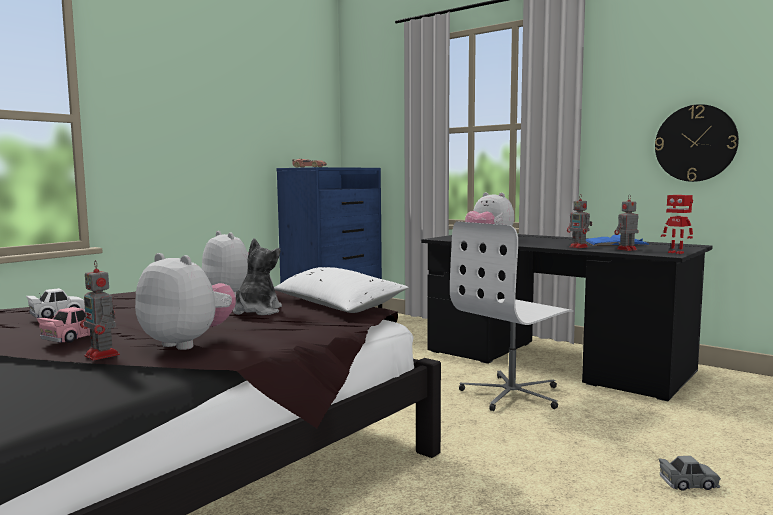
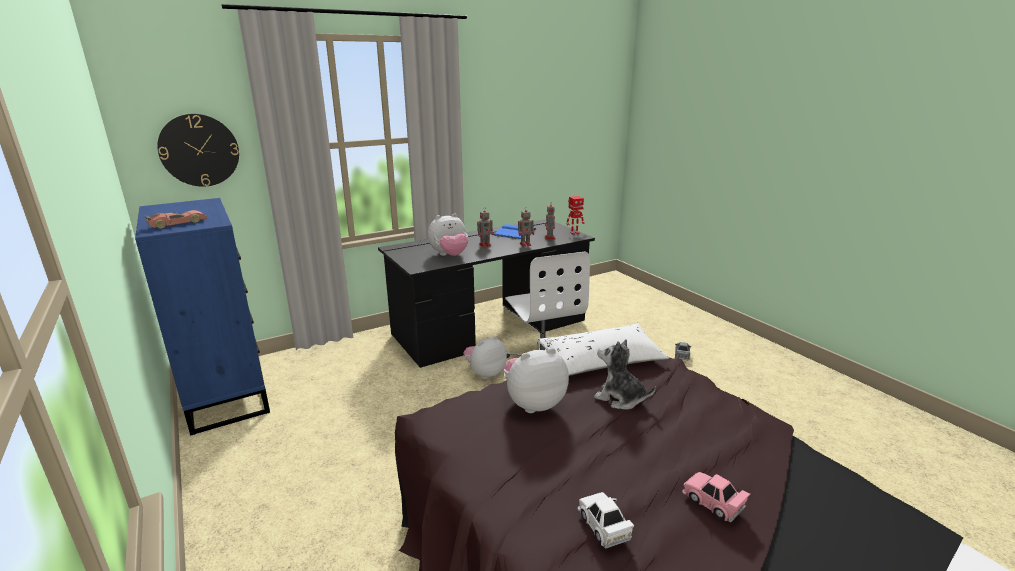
camera: 70 degrees left, 15 degrees up
toy robot [80,260,120,361] -> toy robot moved to [477,207,494,247]
plush toy [135,253,236,350] -> plush toy moved to [463,336,507,379]
wall clock [655,104,739,182] -> wall clock moved to [157,114,239,187]

